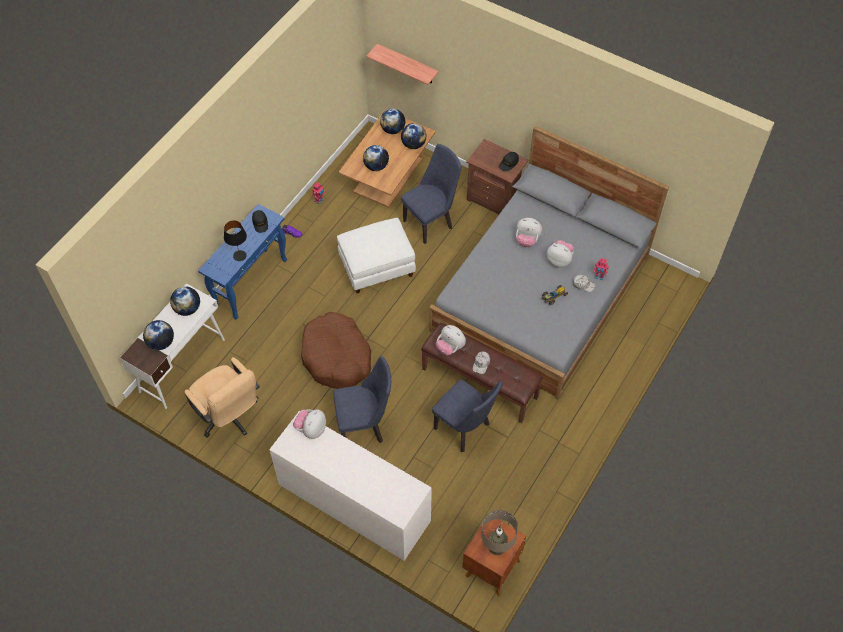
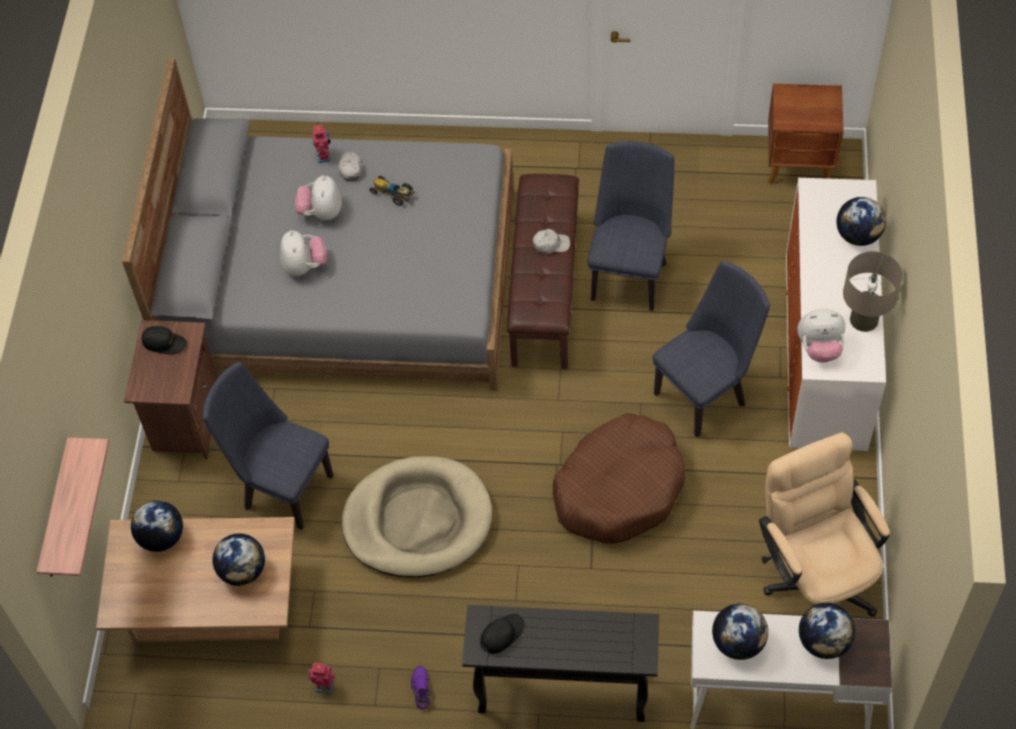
camera: 115 degrees left, 0 degrees up
beige office chair [185,357,260,437] -> beige office chair turned 45 degrees counterclockwise [759,432,890,617]
blue console table [198,204,287,320] -> black console table [462,605,659,722]
black table lamp [224,221,247,261] -> none
blue chair [333,356,391,443] -> blue chair turned 90 degrees clockwise [653,261,770,437]
white ottoman [337,218,416,293] -> beige dog bed [342,456,492,578]
globe [380,108,405,134] -> globe moved to [836,197,886,246]
plush toy [436,325,466,355] -> none
beige table lamp [481,510,518,555] -> beige table lamp moved to [843,251,903,332]

